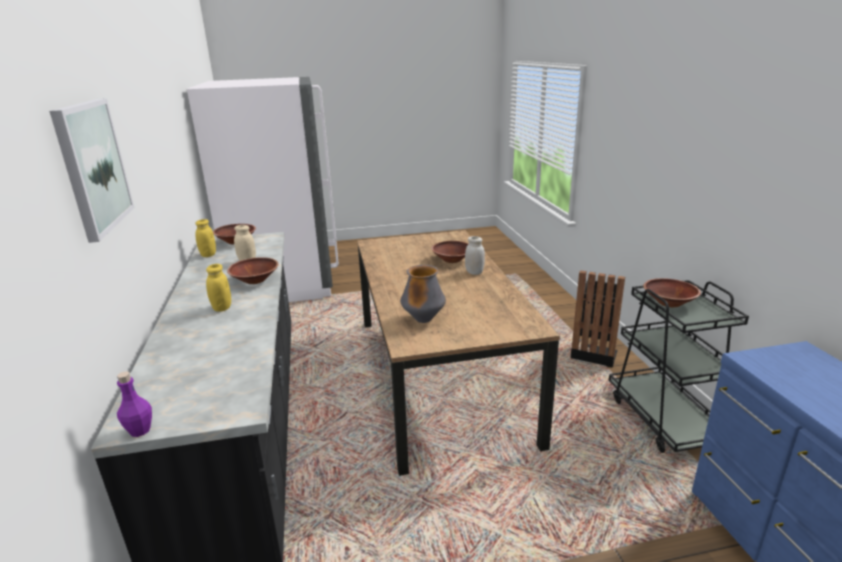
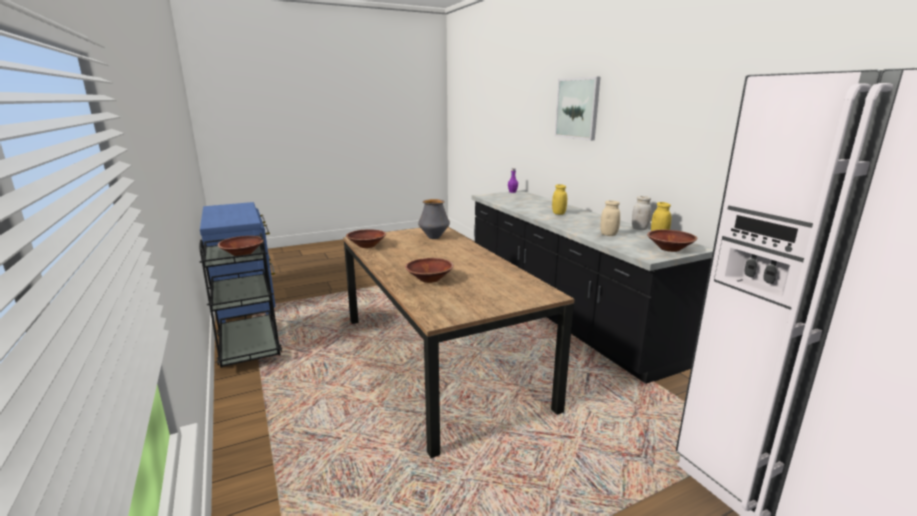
camera: 165 degrees right, 5 degrees down
brown bowl [227,257,278,284] -> brown bowl moved to [346,229,386,248]
white jar [465,236,485,275] -> white jar moved to [632,196,651,230]
black trash can [571,270,625,368] -> none

